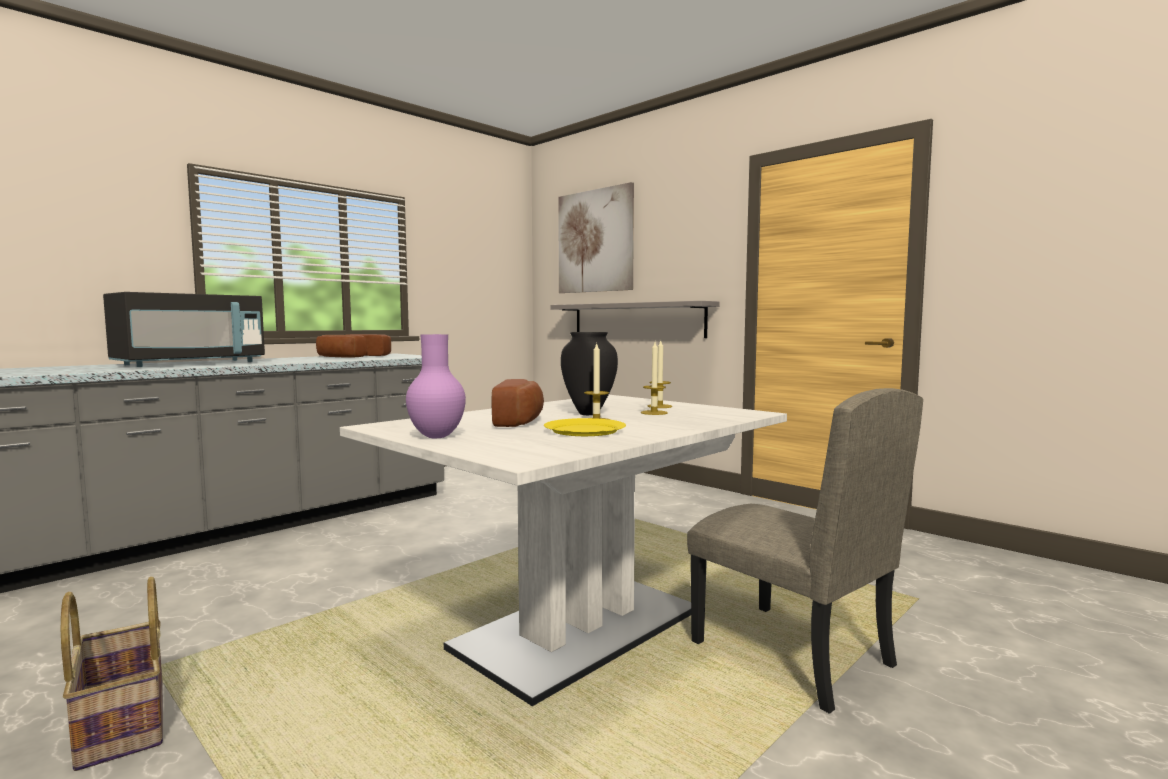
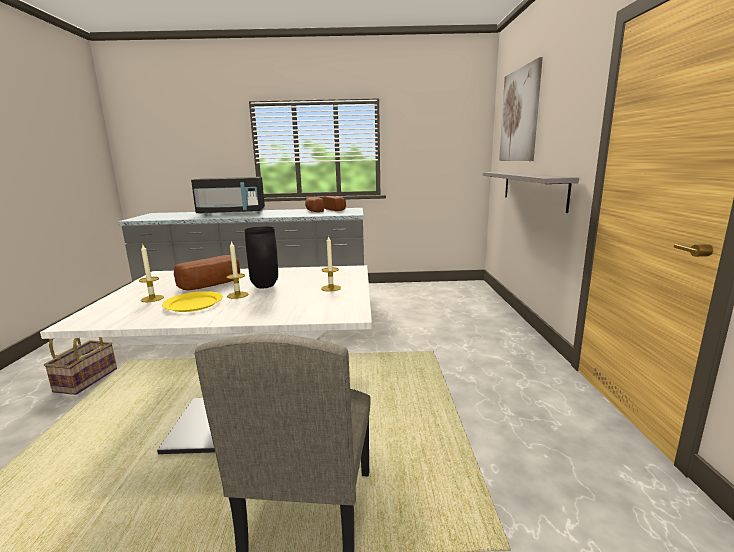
camera: 45 degrees right, 10 degrees up
purple vase [406,334,466,438] -> none
candle [641,342,668,415] -> candle moved to [139,245,164,302]

